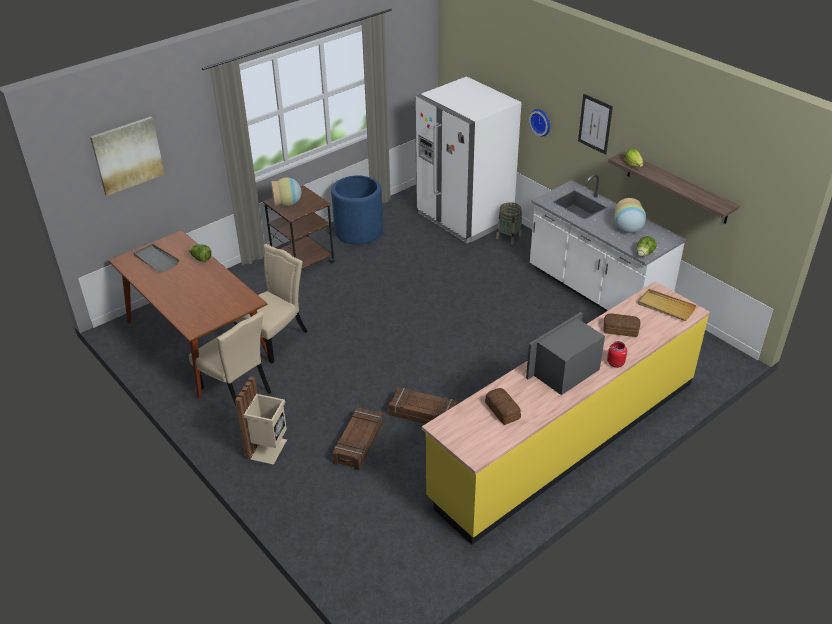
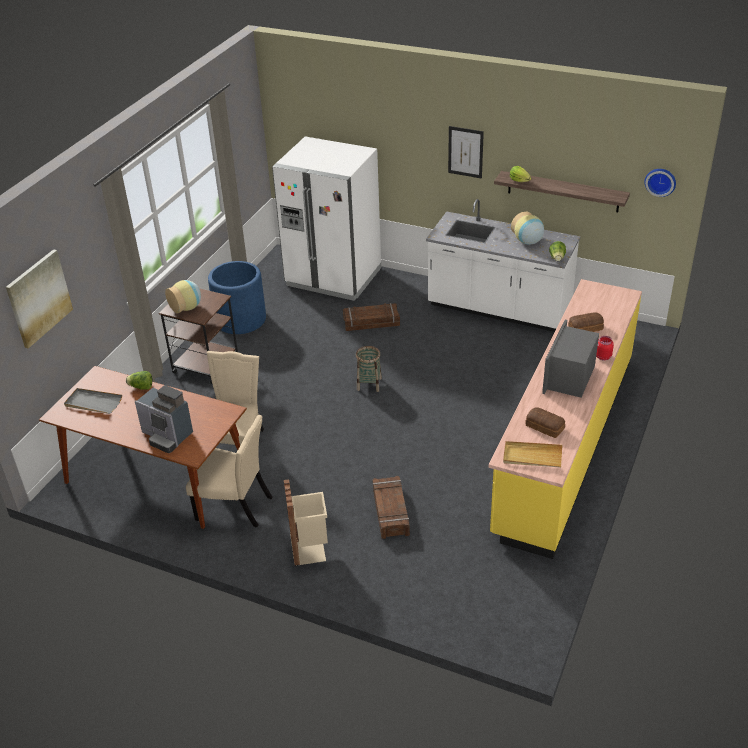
camera: 25 degrees left, 0 degrees up
crate [388,387,459,424] -> crate moved to [343,303,400,331]
basket [496,202,522,245] -> basket moved to [356,346,382,392]
wall clock [529,109,550,136] -> wall clock moved to [644,169,676,197]
beige tray [638,289,697,321] -> beige tray moved to [503,441,563,468]
none -> coffee machine [135,385,193,453]

